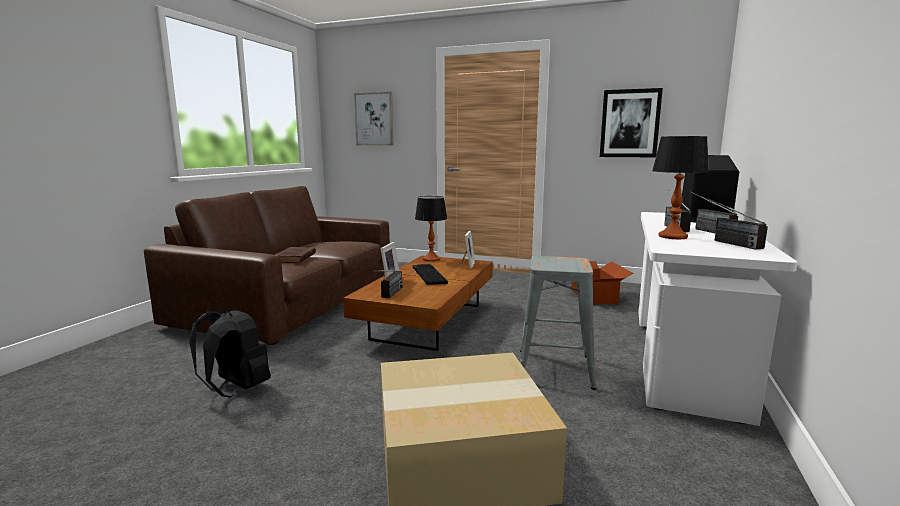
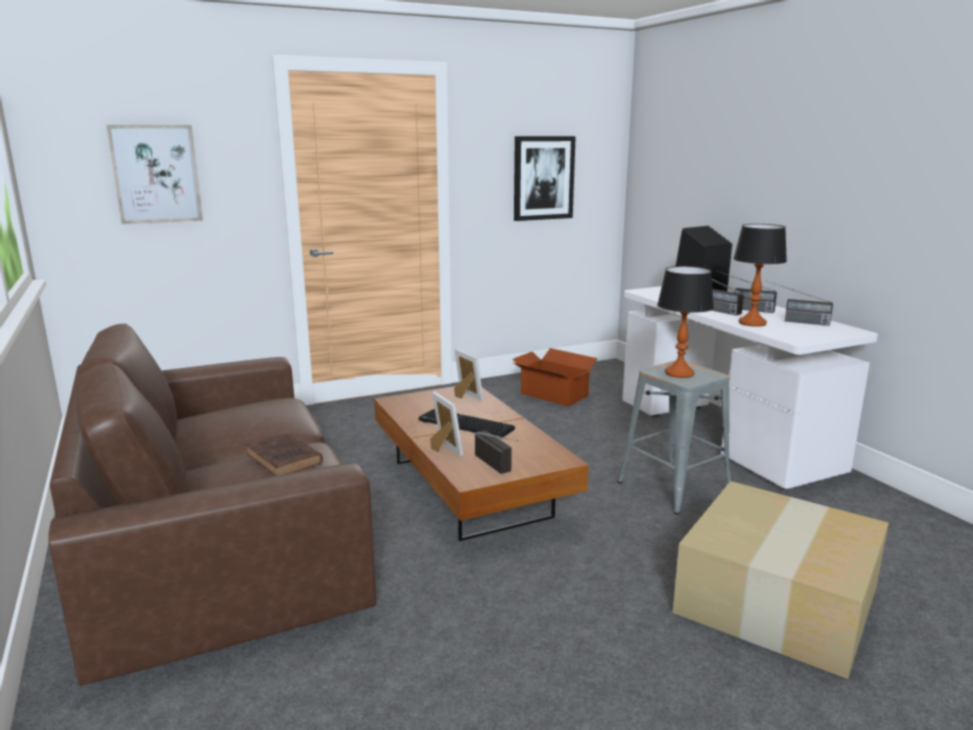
camera: 45 degrees left, 5 degrees up
black backpack [189,308,271,398] -> none
table lamp [415,196,447,262] -> table lamp moved to [657,266,714,378]

